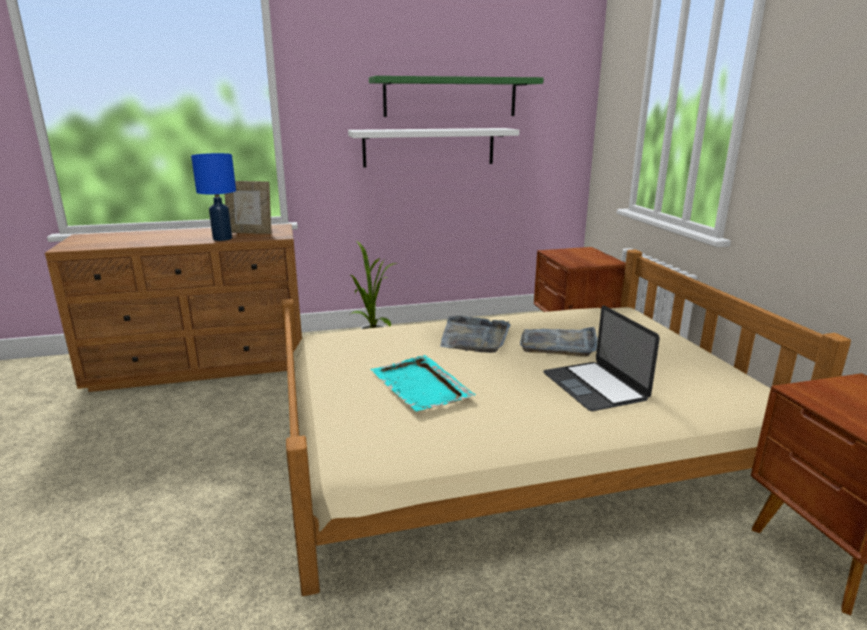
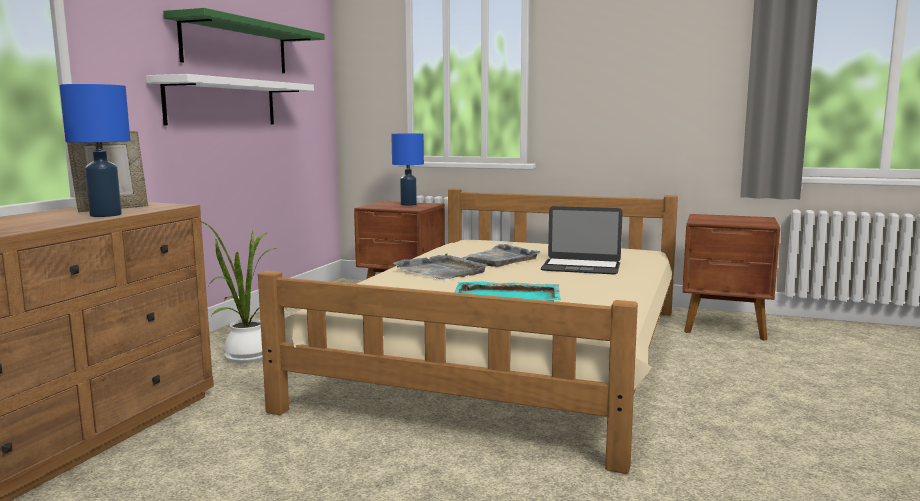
camera: 55 degrees left, 10 degrees down
none -> blue table lamp [391,133,424,206]

